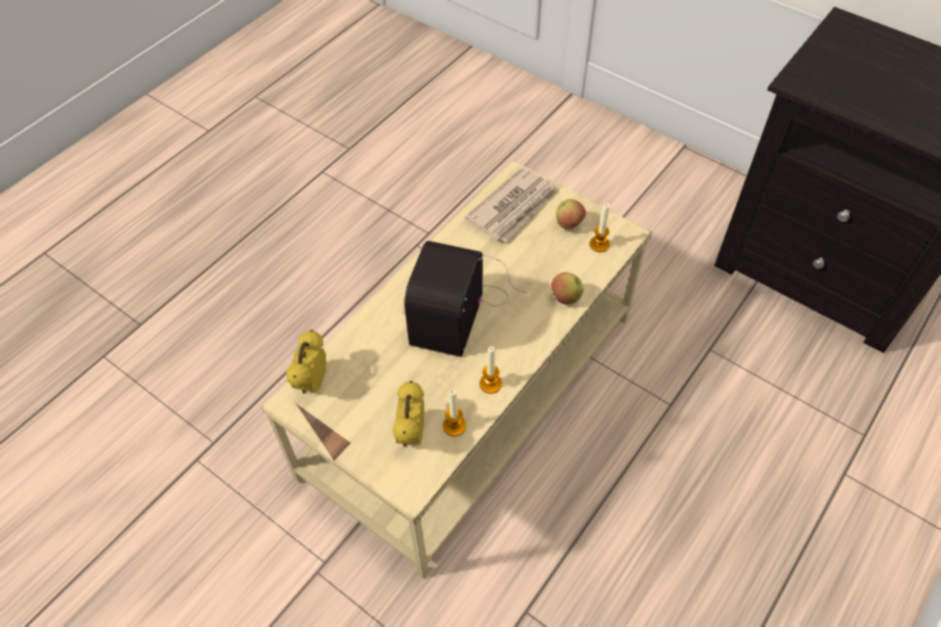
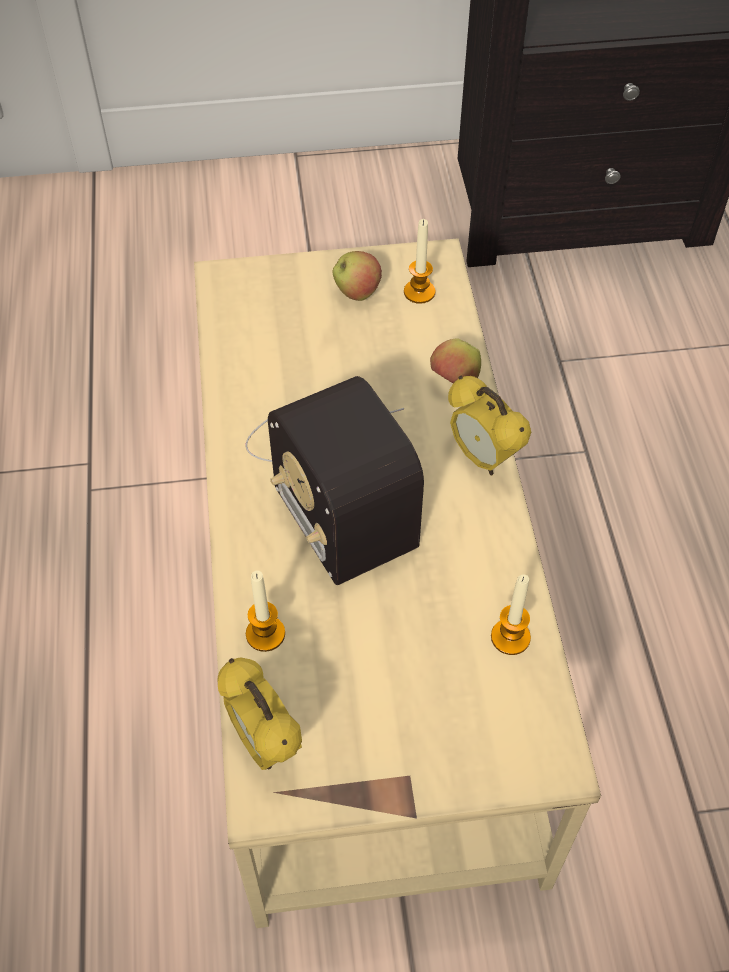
camera: 45 degrees left, 0 degrees up
alarm clock [392,381,424,447] -> alarm clock moved to [448,376,531,475]
newspaper [465,167,558,243] -> none
candle [479,346,502,394] -> candle moved to [246,570,285,652]

